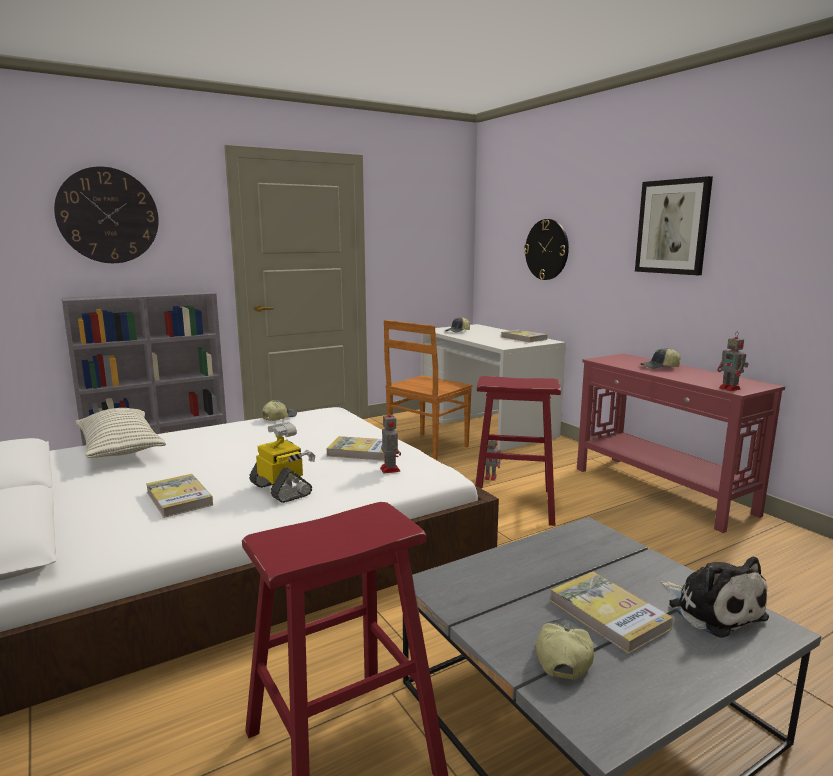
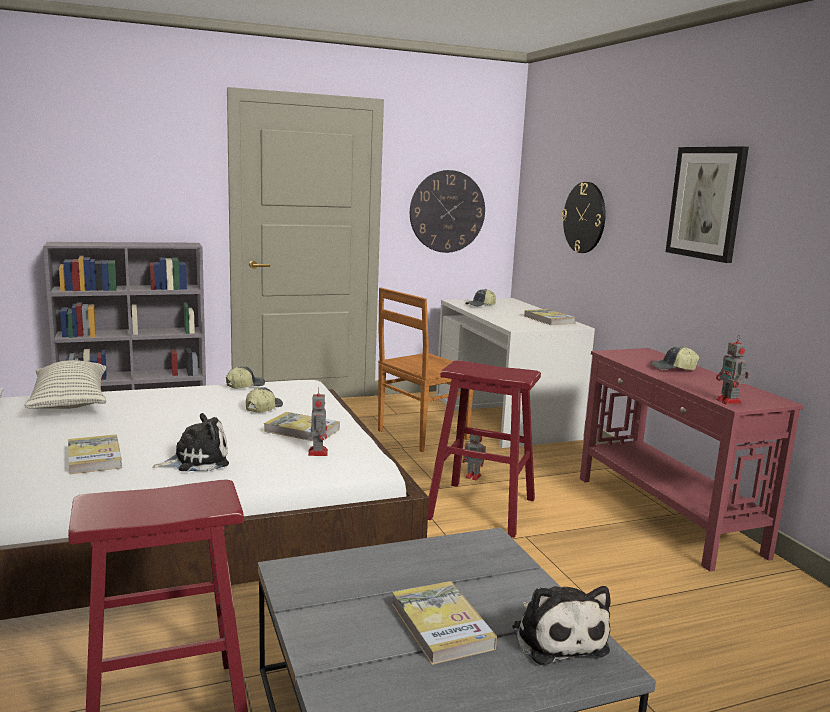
camera: 10 degrees right, 0 degrees up
wall clock [54,166,159,263] -> wall clock moved to [410,170,485,253]
toy robot [249,422,315,503] -> plush toy [153,413,229,471]
cap [536,619,594,680] -> cap moved to [246,387,283,413]

